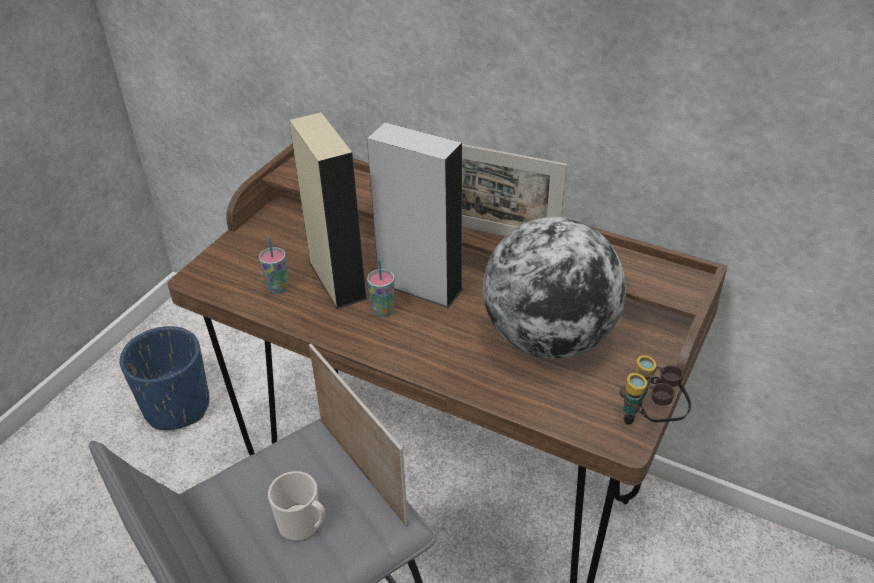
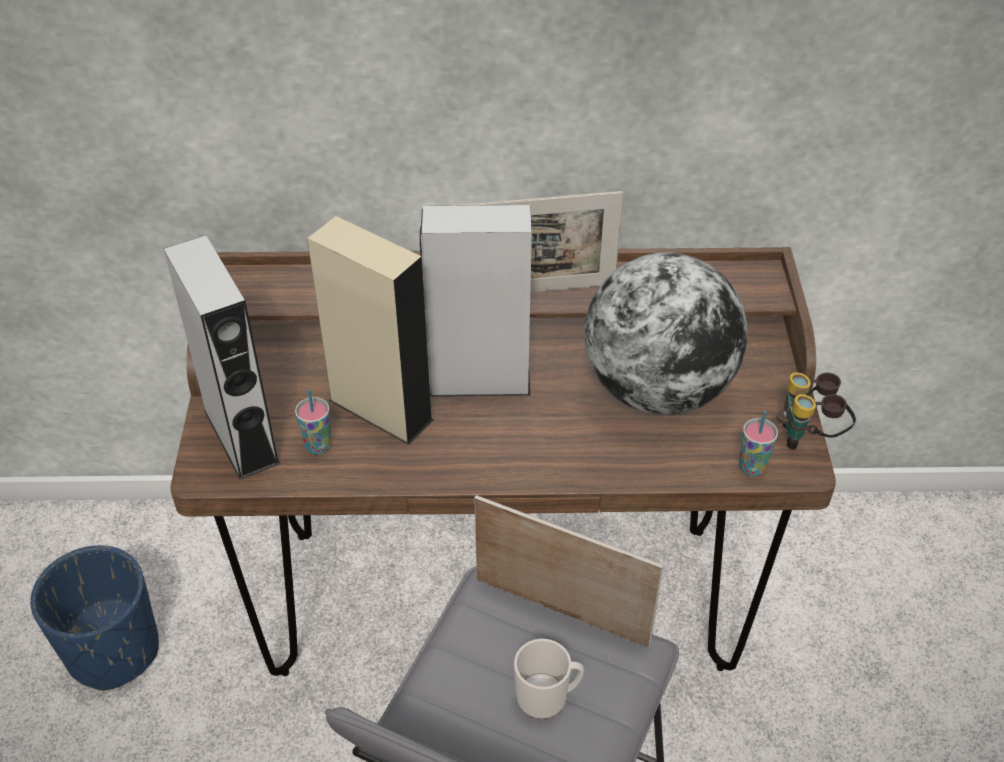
camera: 30 degrees left, 5 degrees up
cup [367,260,394,317] -> cup moved to [739,411,778,476]
none -> grey speaker [164,235,280,480]

